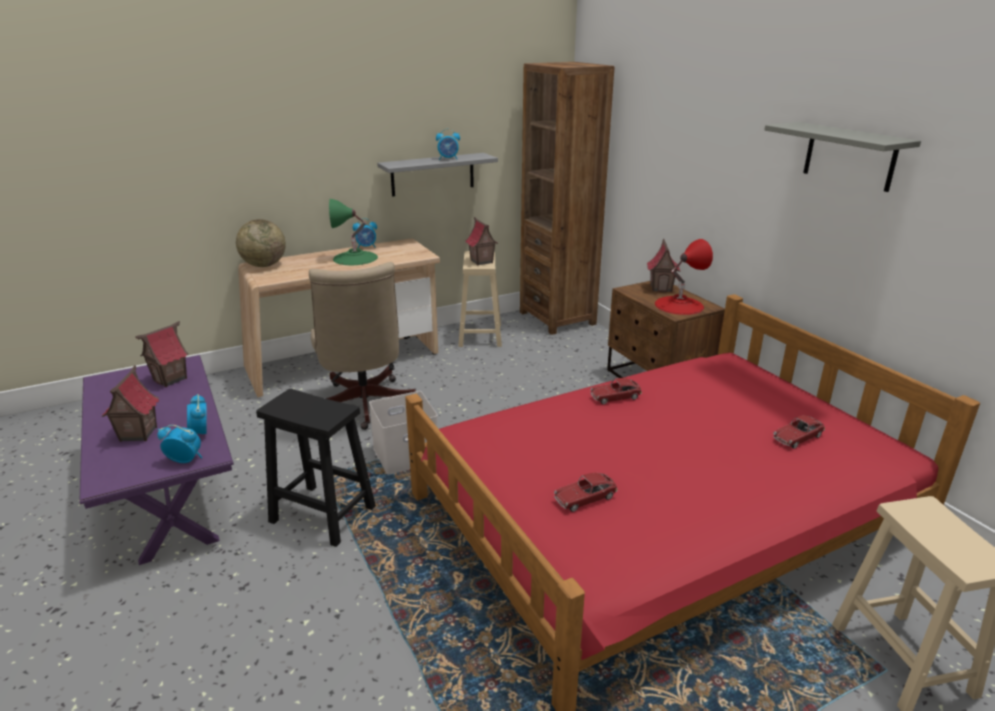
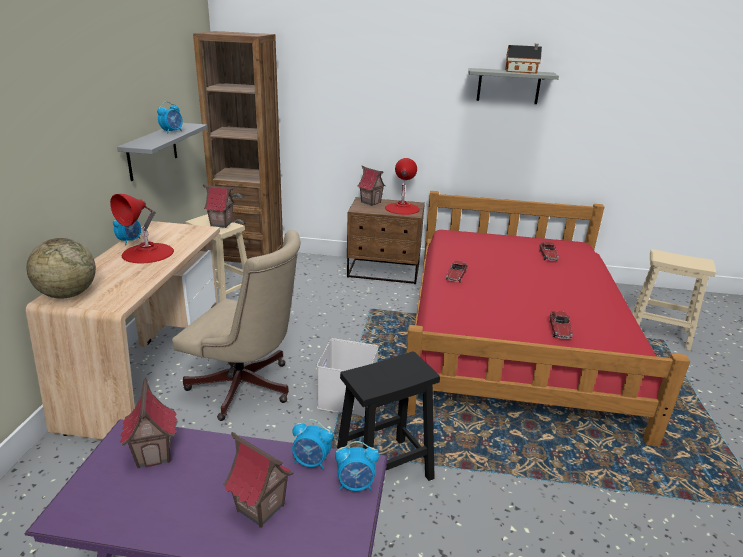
camera: 55 degrees left, 0 degrees up
alarm clock [157,425,202,463] -> alarm clock turned 135 degrees counterclockwise [335,441,379,491]
green table lamp [329,199,378,265] -> red table lamp [110,194,174,263]
none -> toy house [505,44,542,74]

